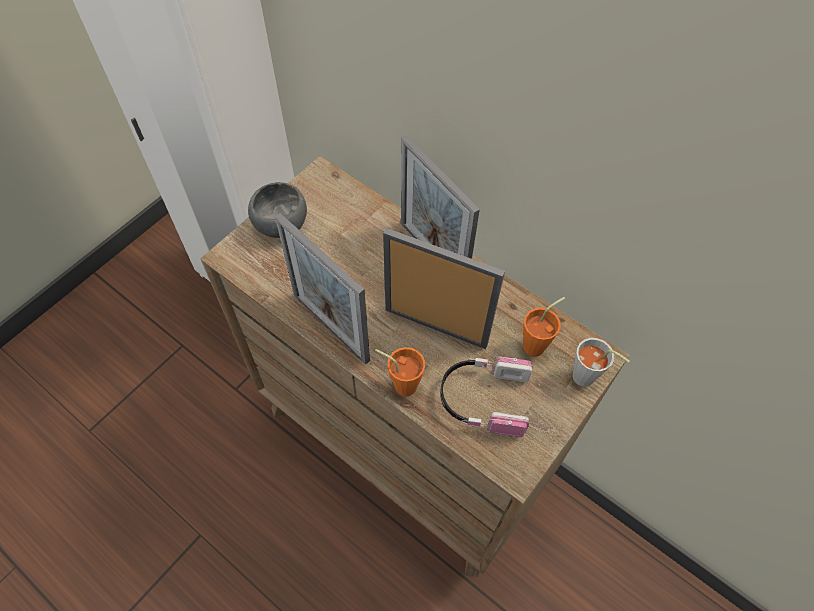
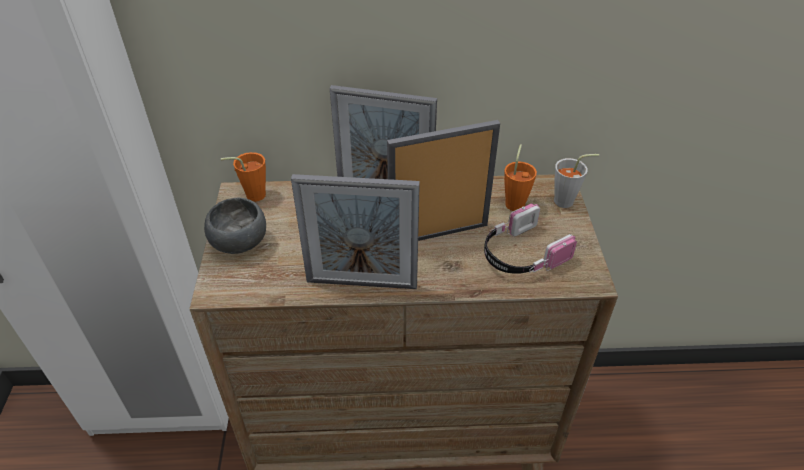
camera: 40 degrees left, 15 degrees down
orange cup [375,347,425,396] -> orange cup moved to [221,152,266,202]

